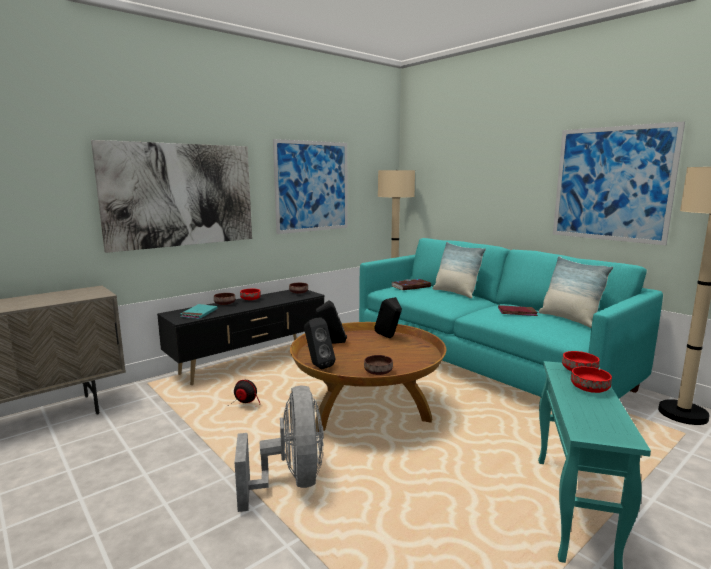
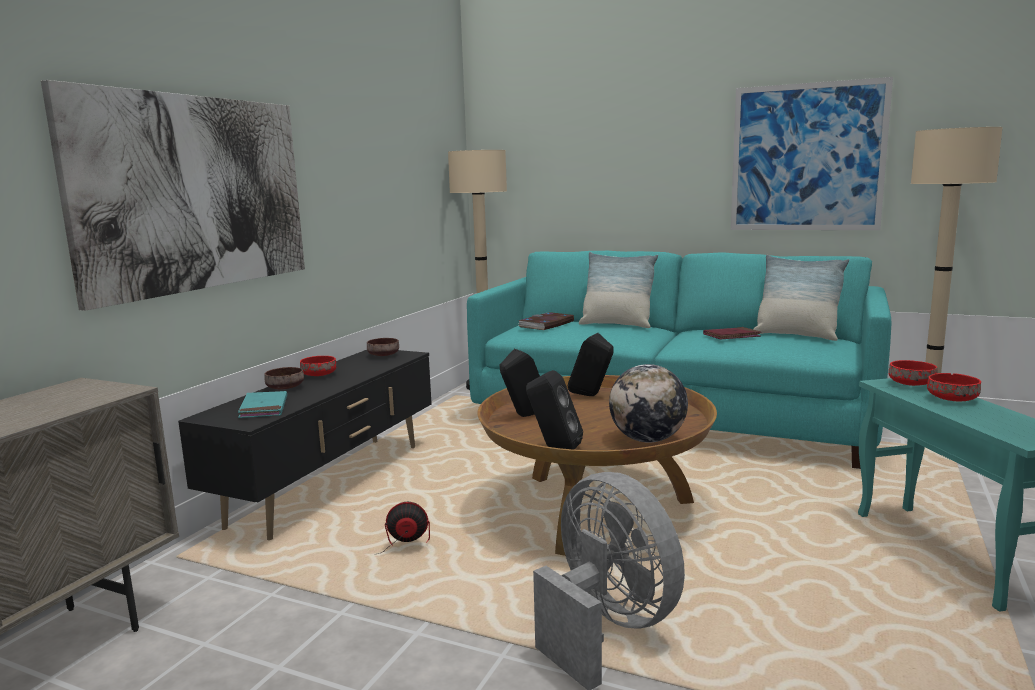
camera: 25 degrees left, 0 degrees up
picture [273,139,348,234] -> none
brown bowl [364,355,393,375] -> globe [609,364,688,443]

